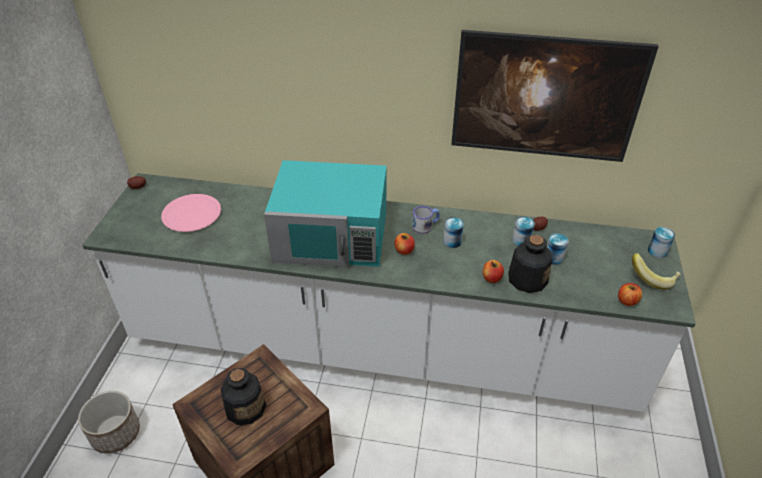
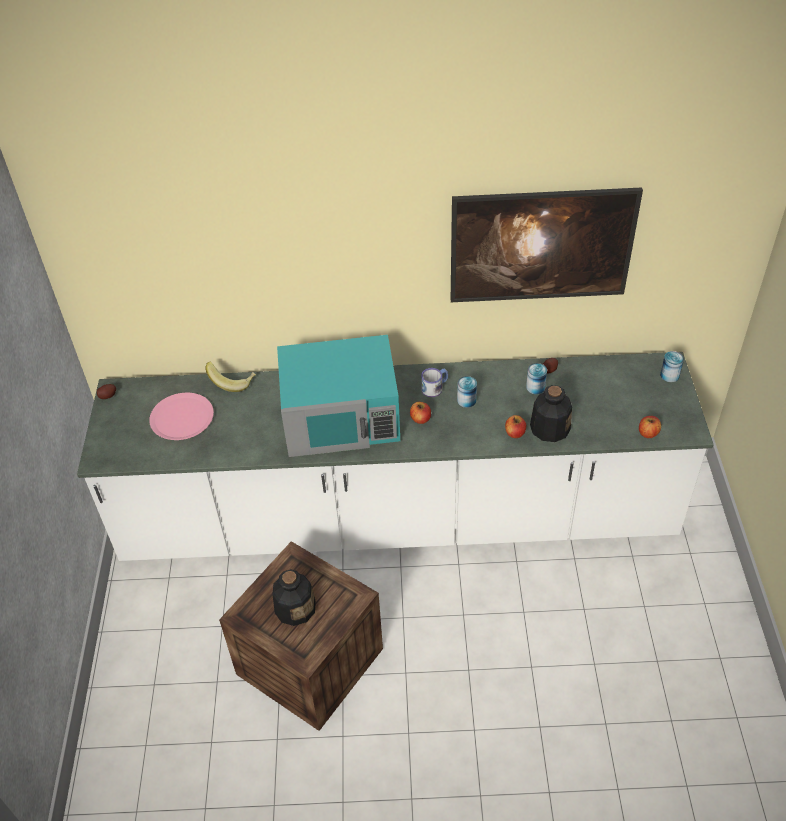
camera: 10 degrees left, 5 degrees up
planter [78,391,140,454] -> none
can [547,233,568,265] -> none
banana [632,253,681,290] -> banana moved to [206,362,256,392]

